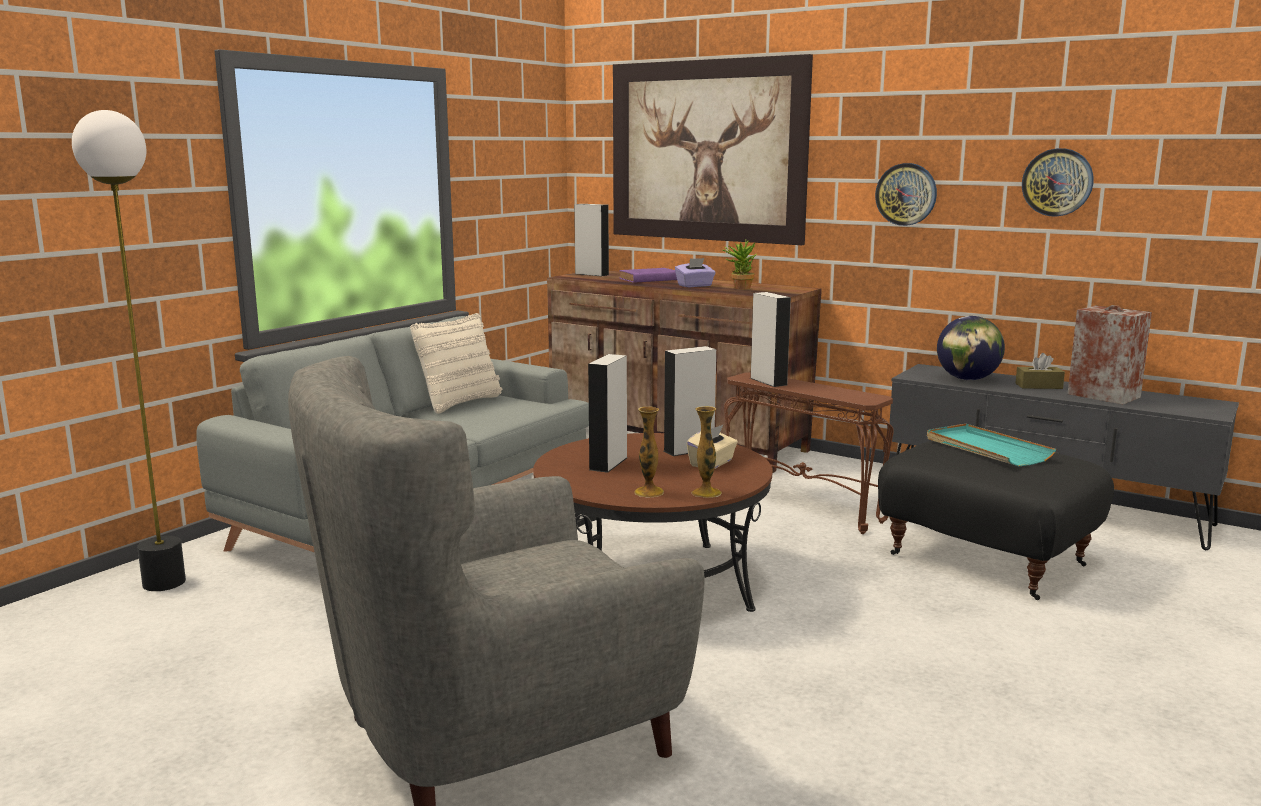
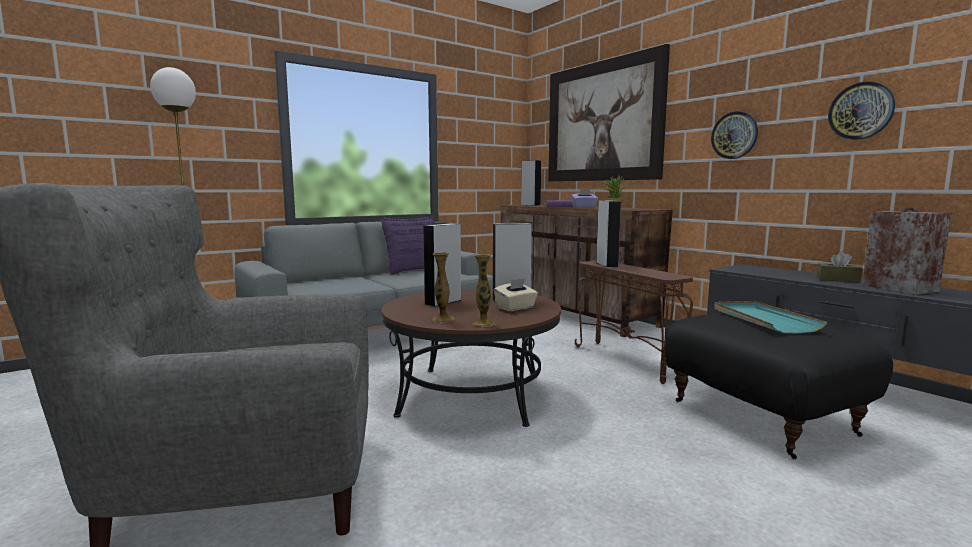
camera: 20 degrees right, 5 degrees down
beige pillow [410,313,502,414] -> purple pillow [381,217,435,274]
globe [937,316,1005,380] -> none

